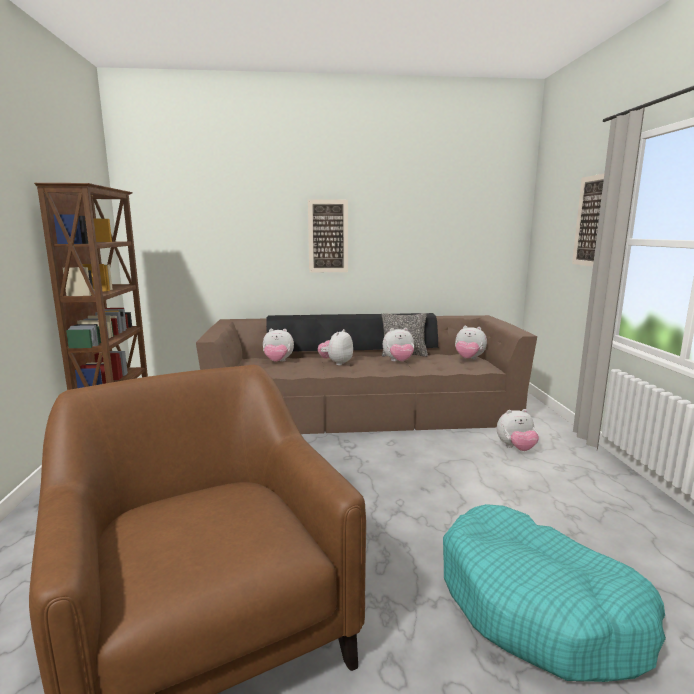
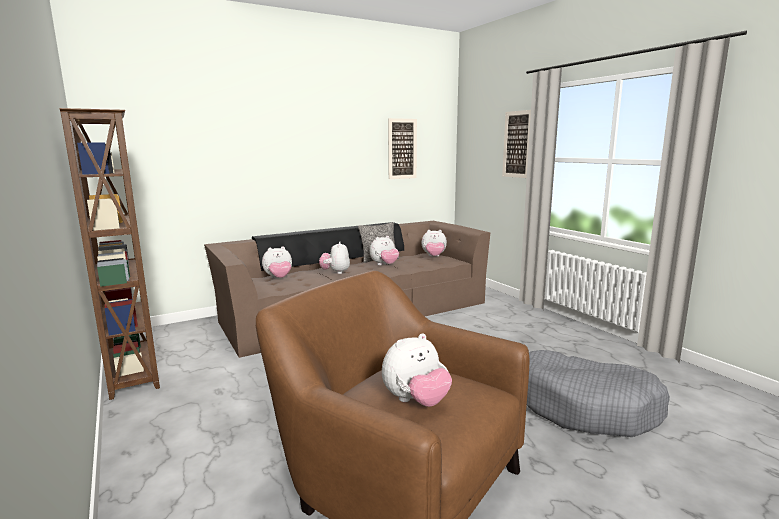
camera: 25 degrees left, 0 degrees up
picture [308,199,348,272] -> picture moved to [388,118,417,179]
turquoise dog bed [443,504,666,682] -> grey dog bed [527,350,670,437]
plush toy [497,409,539,451] -> plush toy moved to [382,333,452,407]

